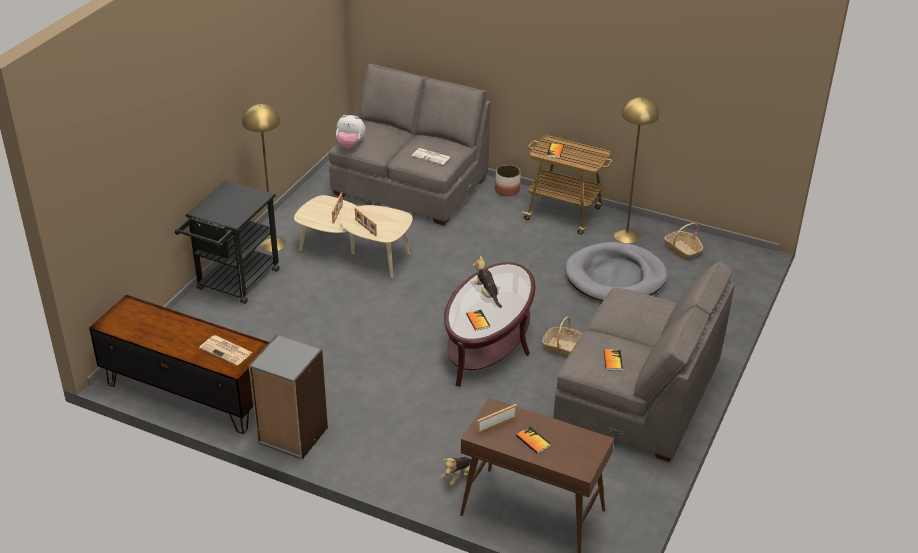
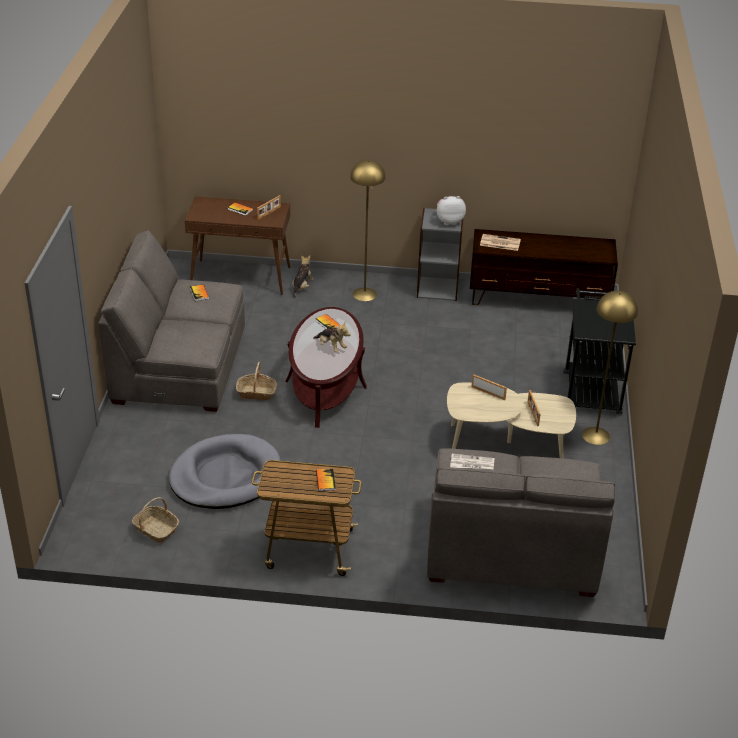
camera: 160 degrees right, 0 degrees up
plush toy [336,115,366,148] -> plush toy moved to [437,196,466,225]
planter [495,165,521,196] -> none
yellow floor lamp [614,97,659,243] -> yellow floor lamp moved to [350,160,386,301]

